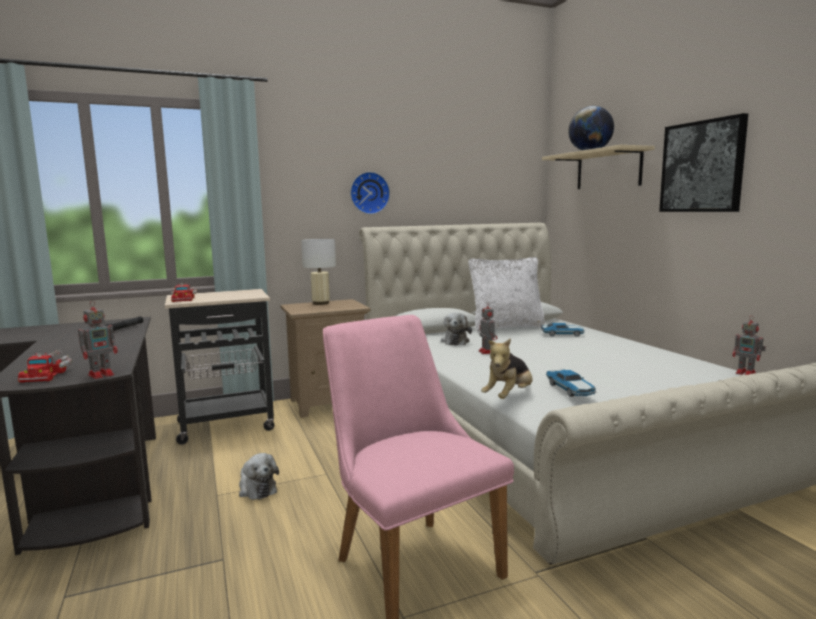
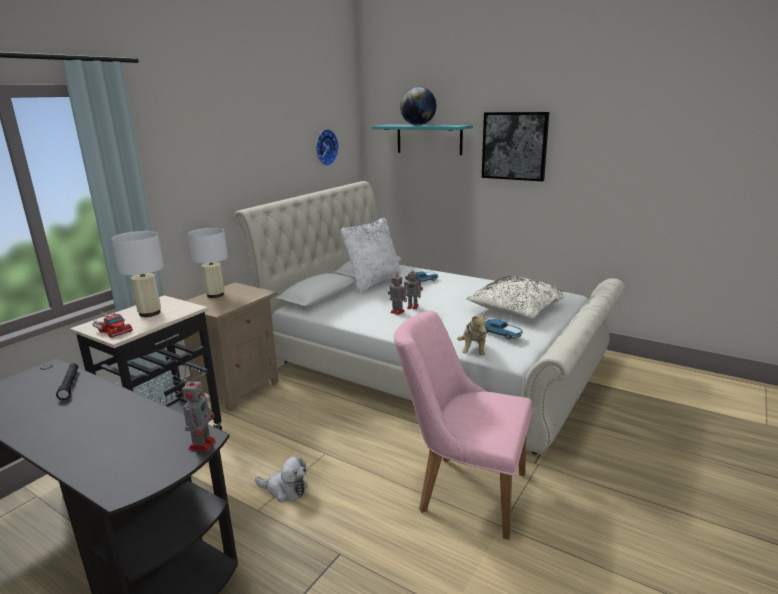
camera: 35 degrees left, 10 degrees up
toy truck [18,349,72,383] -> none
wall clock [350,172,390,214] -> wall clock moved to [316,129,339,166]
plush toy [441,312,472,345] -> none
beige shelf [542,145,655,189] -> turquoise shelf [372,124,473,155]
toy robot [733,315,766,375] -> toy robot moved to [404,268,423,309]
none -> white table lamp [111,231,164,317]
none -> beige pillow [467,276,565,319]

